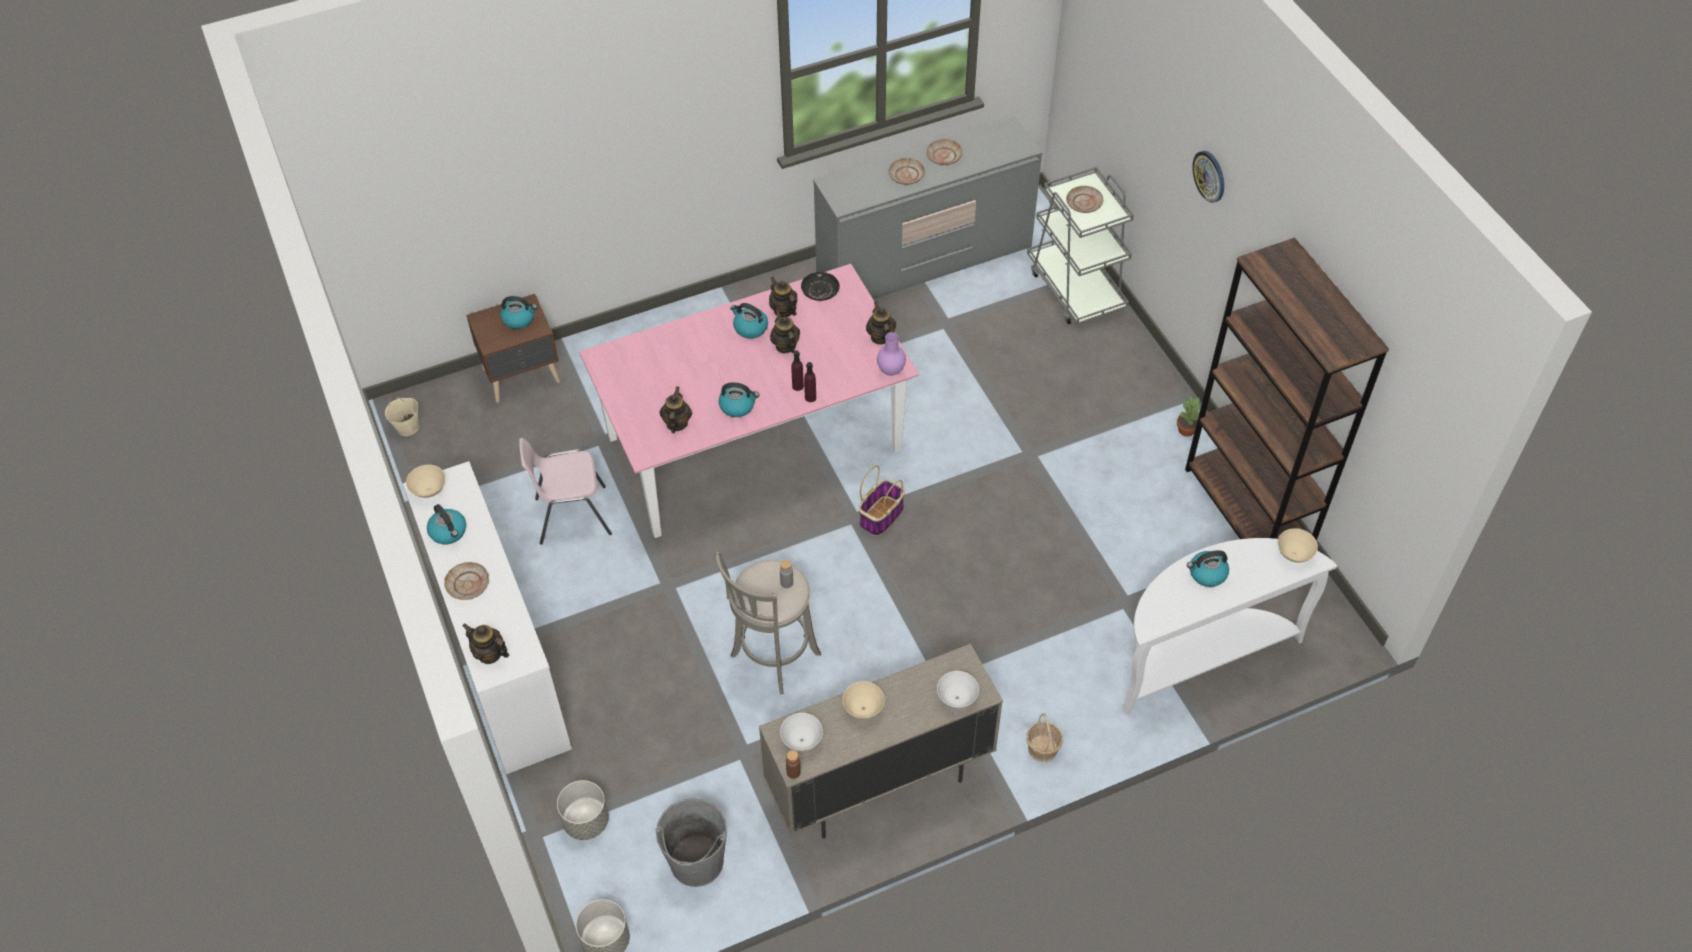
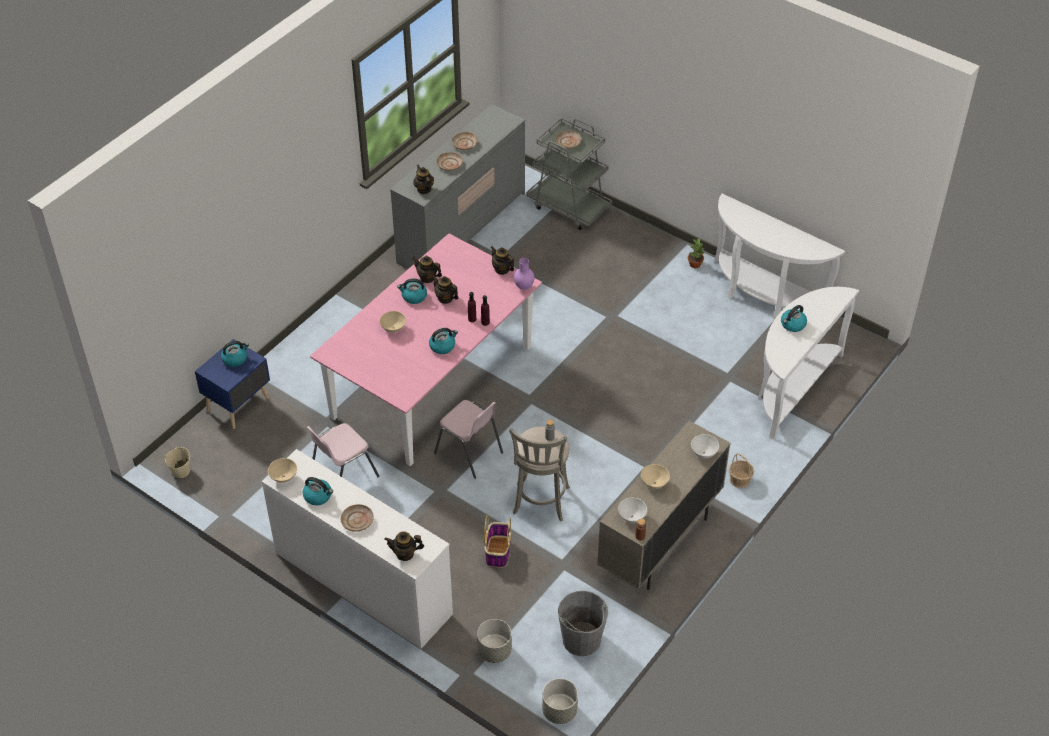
camera: 30 degrees left, 5 degrees down
brown nightstand [466,294,560,403] -> blue nightstand [195,339,270,429]
teapot [660,386,692,433] -> teapot moved to [413,165,434,194]
black plate [801,272,840,301] -> none
basket [858,465,905,536] -> basket moved to [484,515,511,568]
brown bookcase [1185,238,1389,541] -> white console table [714,193,845,320]
wall clock [1192,151,1224,203] -> none
beige bowl [1278,528,1318,563] -> beige bowl moved to [380,311,406,333]
none -> pink chair [434,400,503,479]

